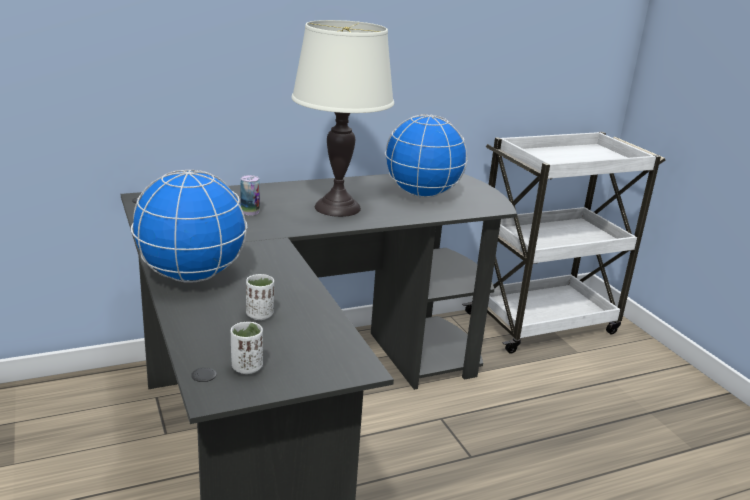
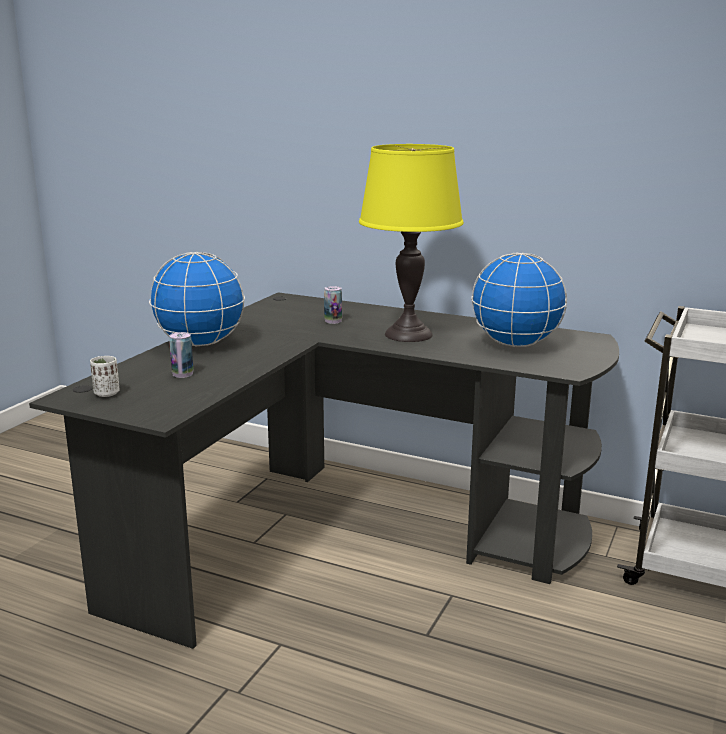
camera: 50 degrees right, 5 degrees down
white cup [246,274,274,320] -> can [169,332,194,378]
white table lamp [291,20,394,217] -> yellow table lamp [359,144,464,342]

